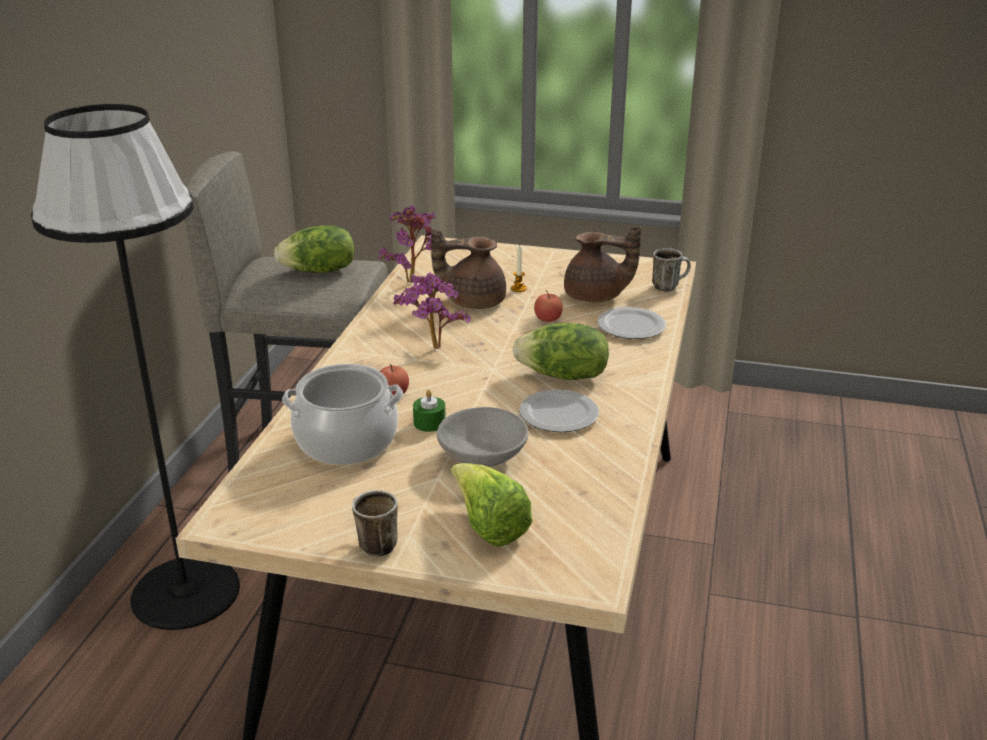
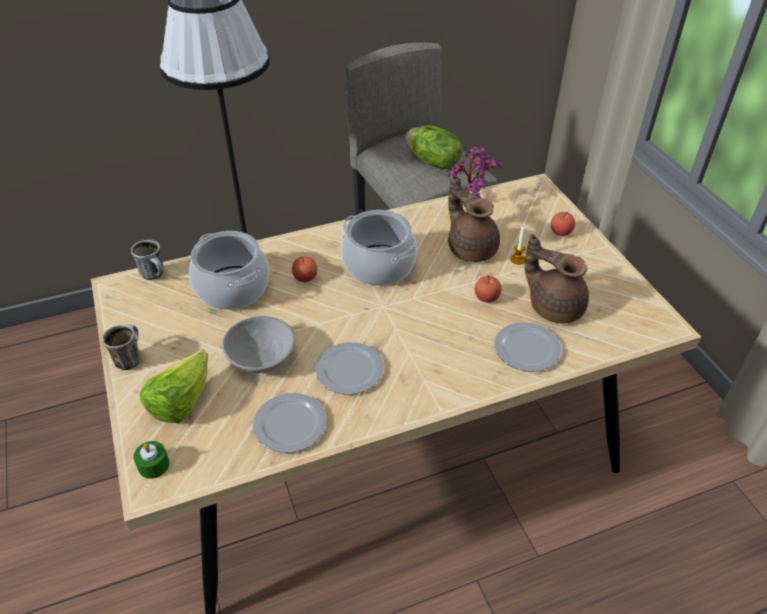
camera: 55 degrees right, 15 degrees up
potted plant [393,273,471,349] -> cooking pot [341,210,417,286]
green candle [413,389,446,432] -> green candle moved to [133,441,169,479]
lettuce [513,323,609,380] -> none
brown teapot [564,226,641,303] -> brown teapot turned 150 degrees clockwise [524,234,589,323]
mug [652,248,691,292] -> mug moved to [131,240,164,280]
none -> plate [253,393,326,453]
none -> apple [551,211,575,236]

